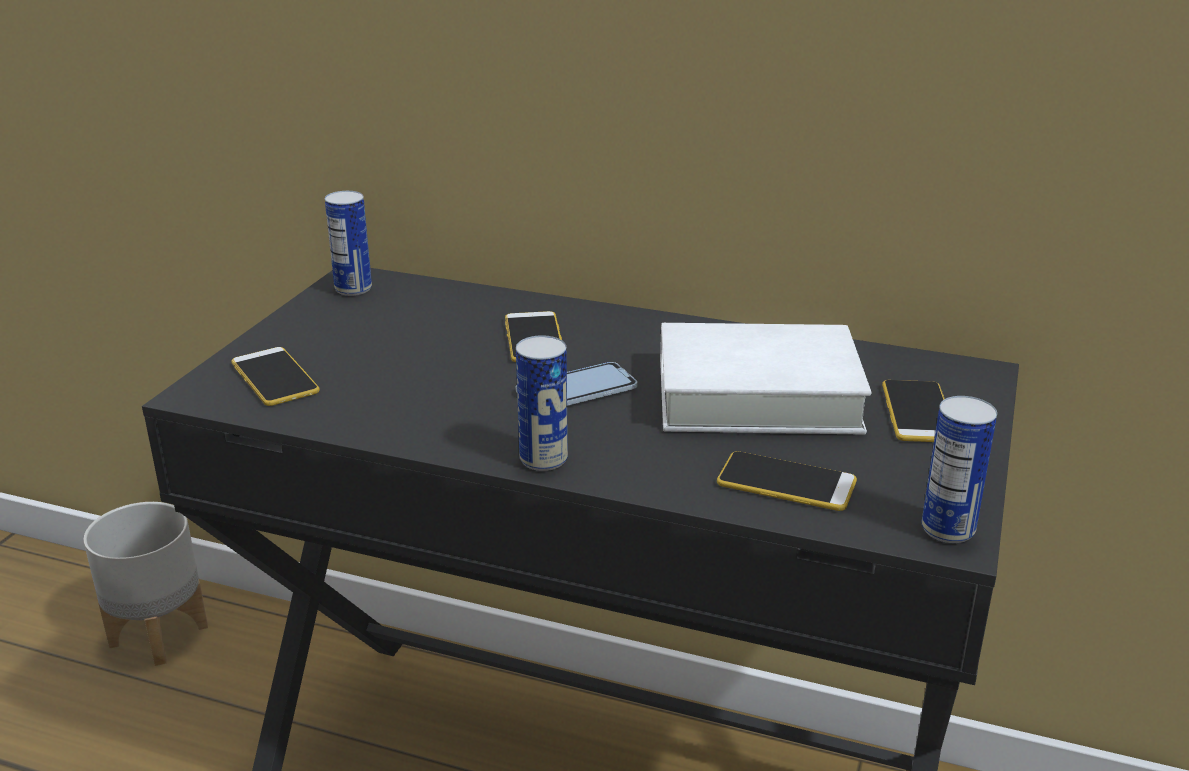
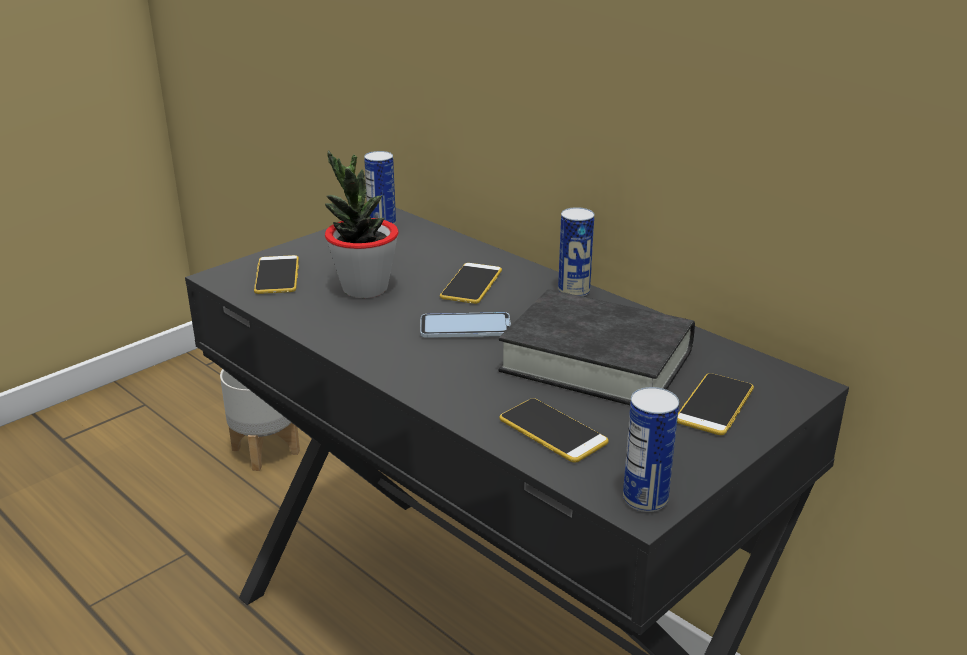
camera: 25 degrees right, 0 degrees up
can [516,335,568,471] -> can moved to [558,207,594,297]
white book [660,323,872,435] -> black book [498,289,695,405]
none -> potted plant [325,150,399,298]

